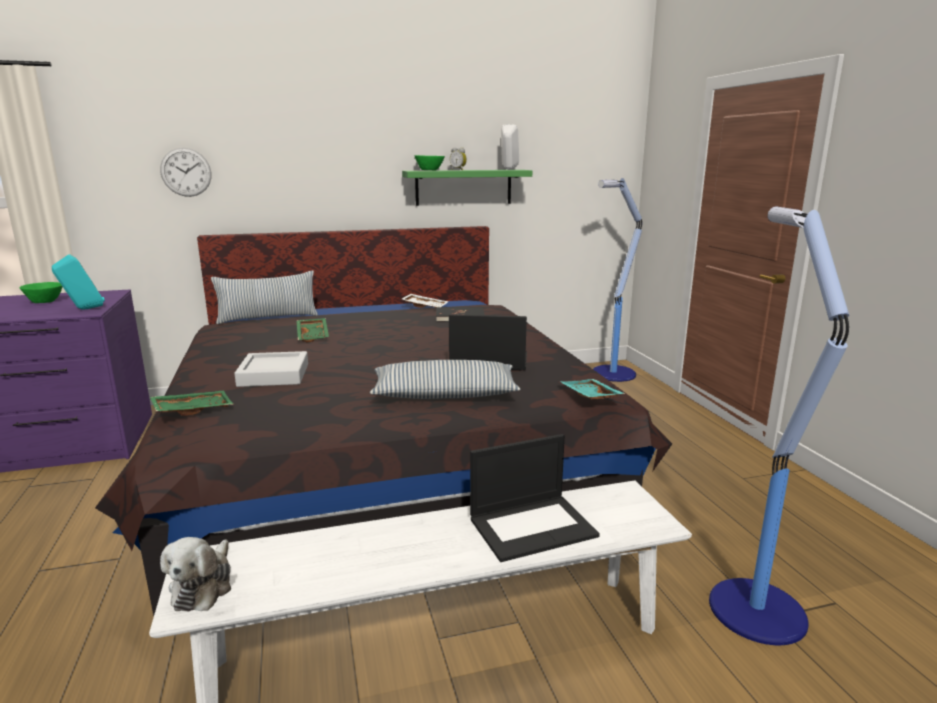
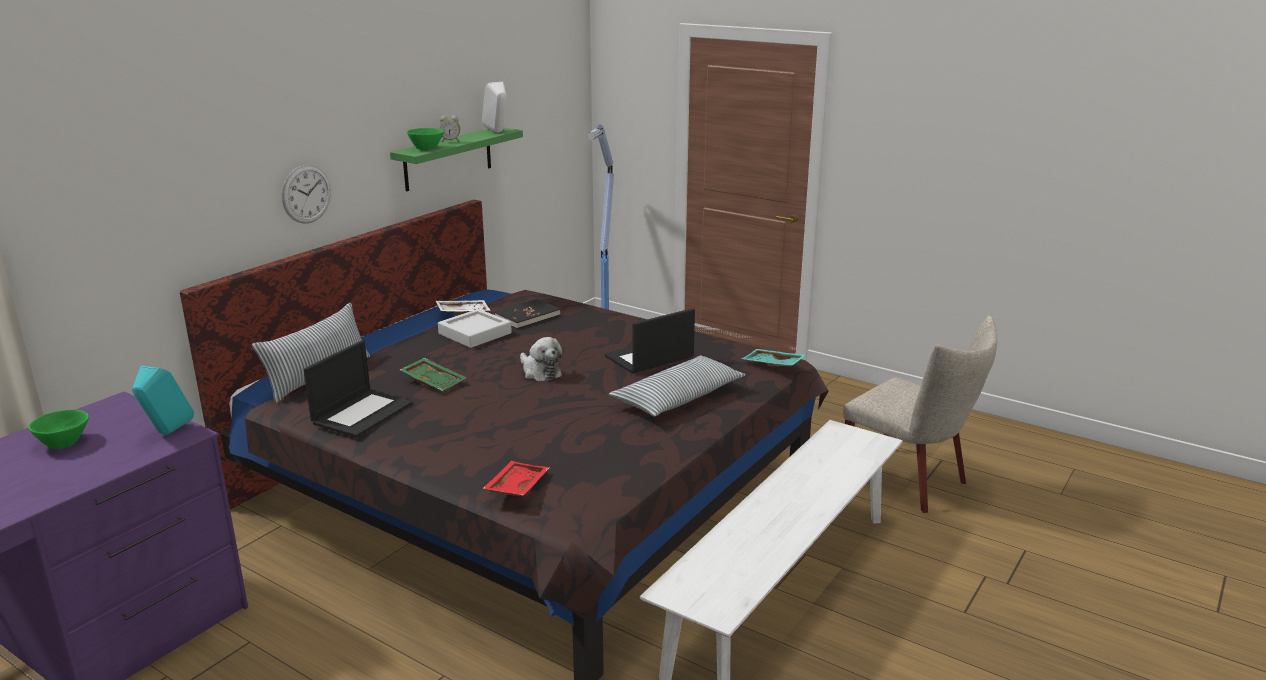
camera: 40 degrees left, 5 degrees up
green tray [150,391,233,416] -> red tray [482,461,549,496]
wall clock [160,148,211,197] -> wall clock moved to [282,165,331,224]
plush toy [160,537,231,611] -> plush toy moved to [520,337,563,381]
grey tray [234,351,308,387] -> grey tray moved to [438,309,512,348]
laptop [470,434,600,562] -> laptop moved to [304,340,413,438]
floor lamp [709,207,849,645] -> beige chair [843,316,997,513]

